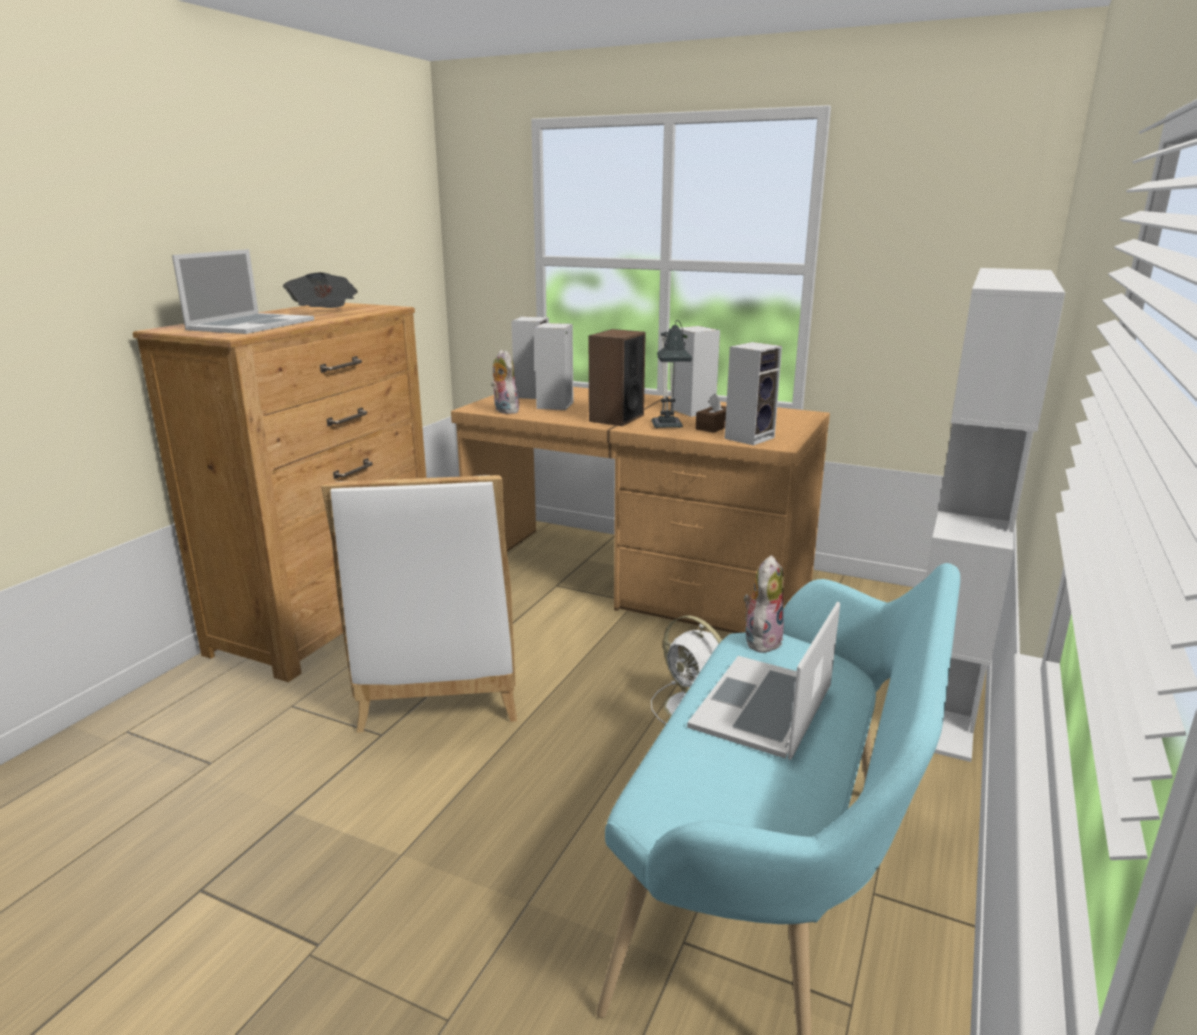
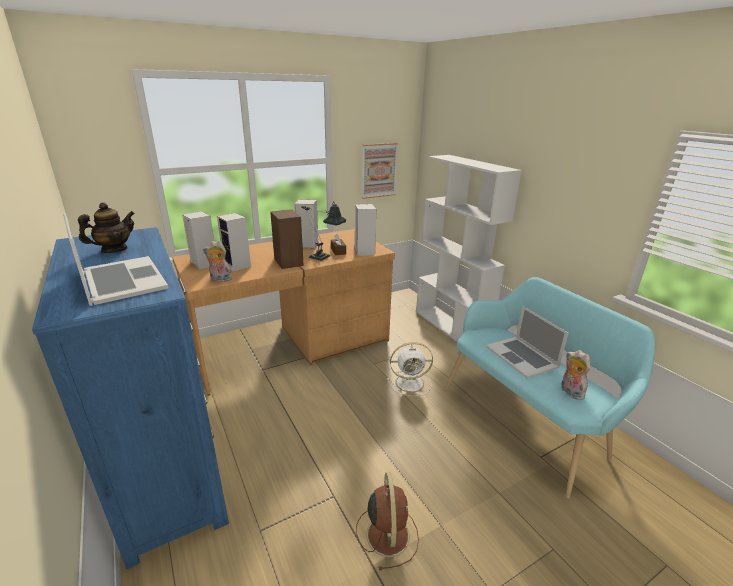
camera: 55 degrees left, 5 degrees up
brown dresser [133,303,426,682] -> blue dresser [32,227,229,569]
newspaper [283,272,358,308] -> teapot [78,202,135,253]
white chair [321,475,517,733] -> none
plush toy [744,555,784,653] -> plush toy moved to [561,350,591,400]
none -> brown fan [356,472,419,570]
none -> picture [362,143,398,199]

